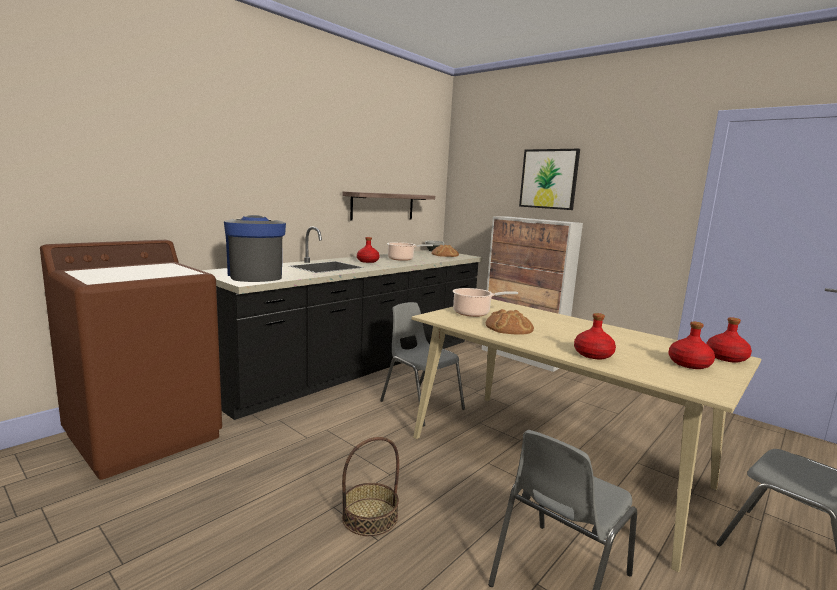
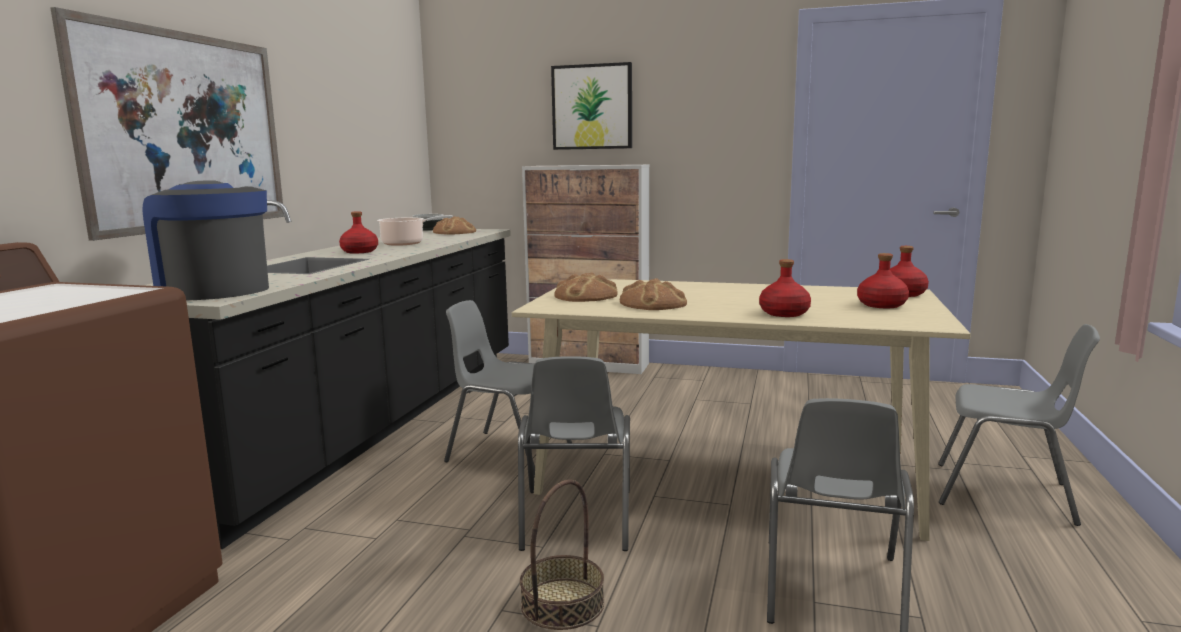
camera: 25 degrees left, 0 degrees up
shelf [343,191,435,220] -> none
cooking pot [453,288,518,317] -> bread [554,272,618,302]
none -> picture [50,7,284,241]
none -> grey chair [518,356,630,551]

